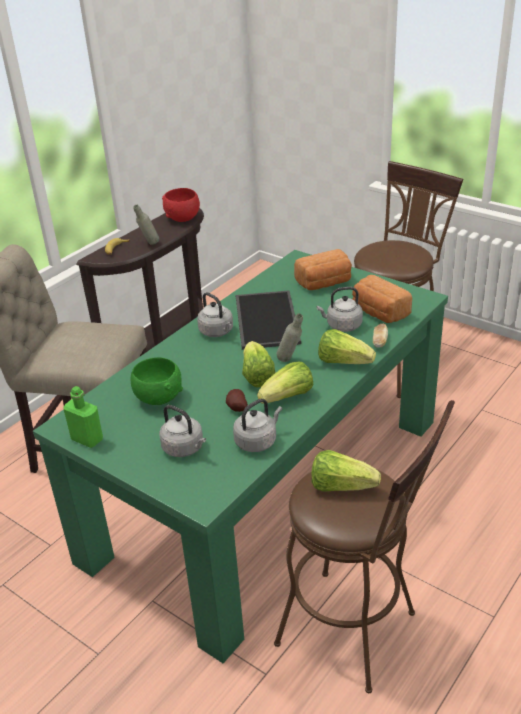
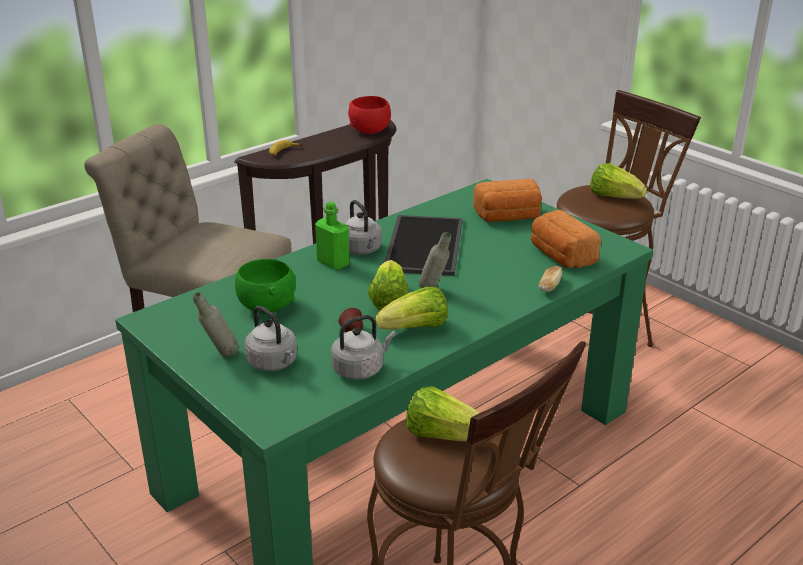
camera: 10 degrees right, 5 degrees down
green bottle [63,386,103,448] -> green bottle moved to [315,202,349,270]
grey bottle [133,205,159,245] -> grey bottle moved to [193,292,239,357]
grey kettle [317,287,363,332] -> none
lettuce [318,329,376,364] -> lettuce moved to [590,163,647,199]

